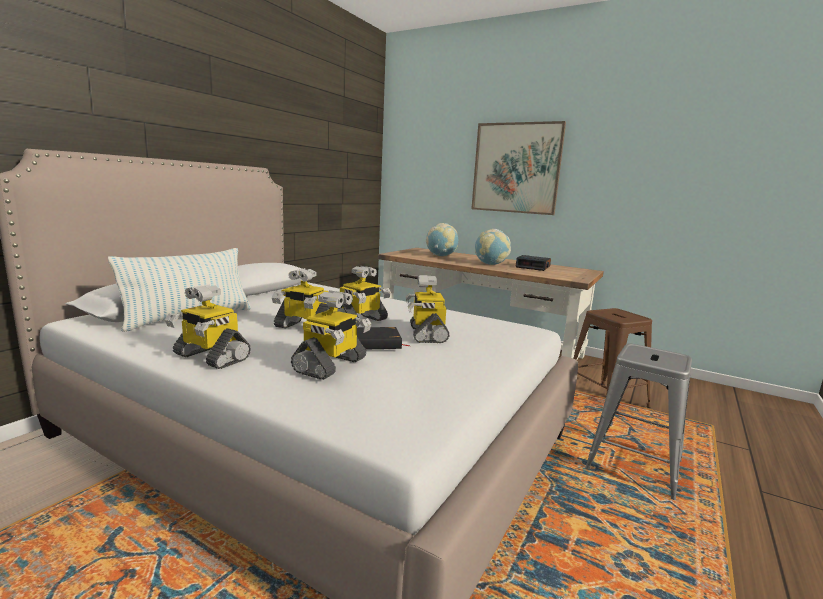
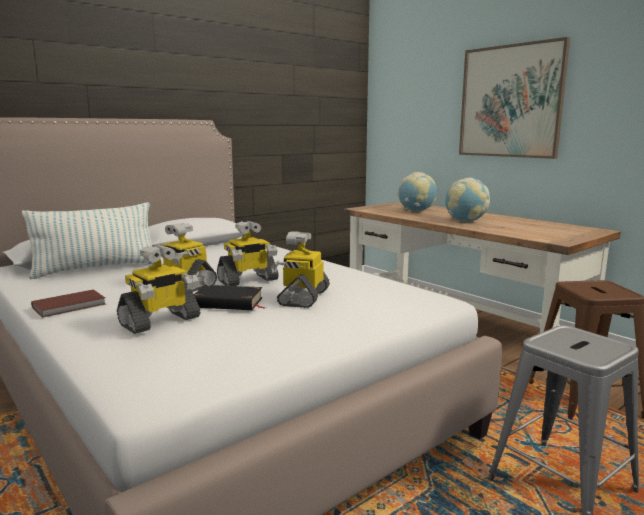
camera: 20 degrees right, 0 degrees up
toy robot [165,285,251,369] -> brown book [31,289,106,318]
alarm clock [515,255,551,271] -> none

